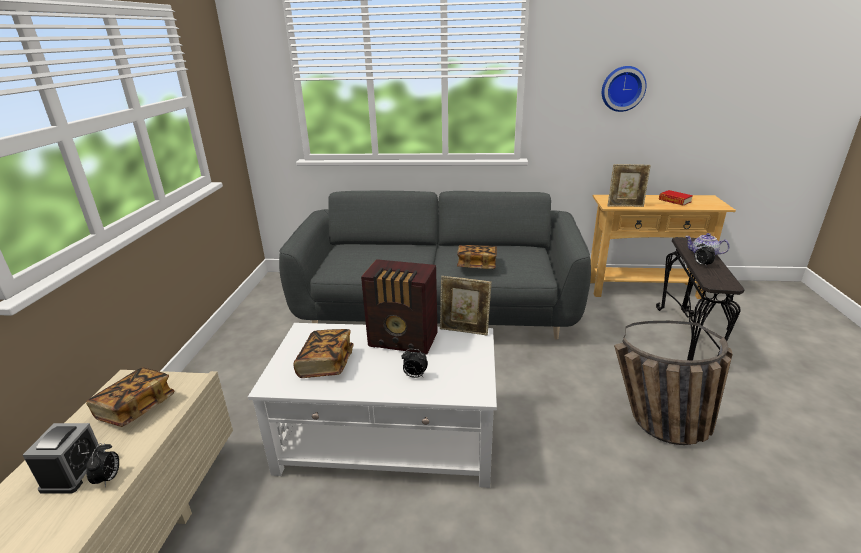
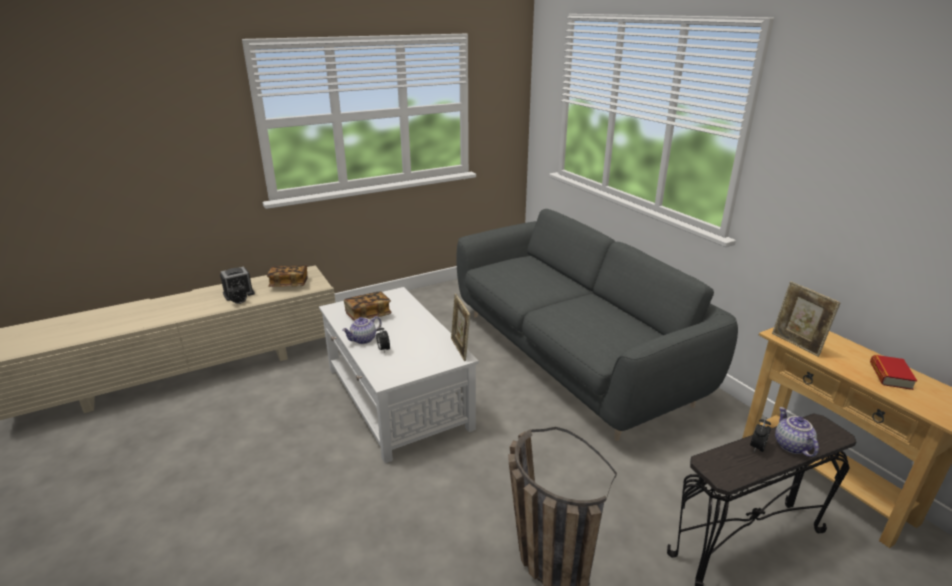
camera: 55 degrees right, 0 degrees up
radio [361,259,437,355] -> none
book [457,245,497,269] -> none
wall clock [602,66,647,112] -> none
none -> teapot [342,316,382,344]

